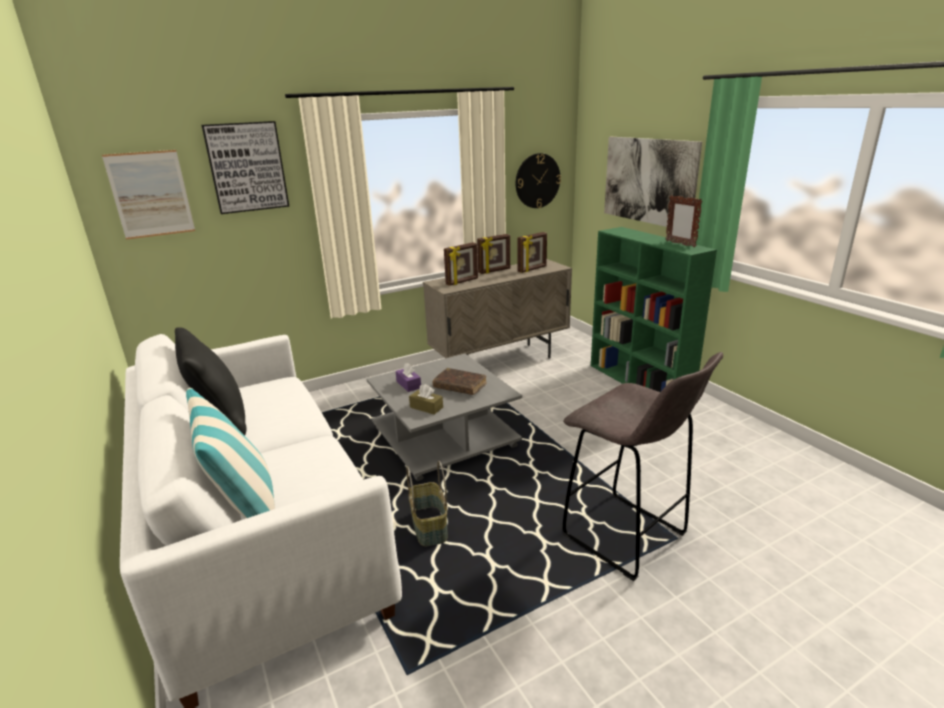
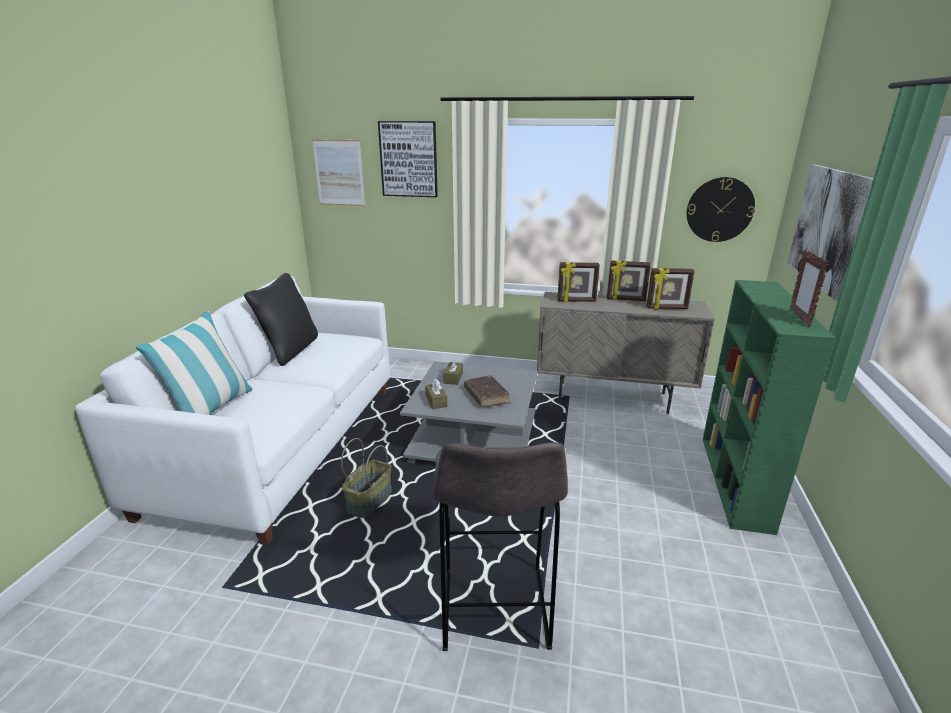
camera: 40 degrees right, 0 degrees up
purple tissue box [396,363,421,392] -> brown tissue box [443,358,463,385]

